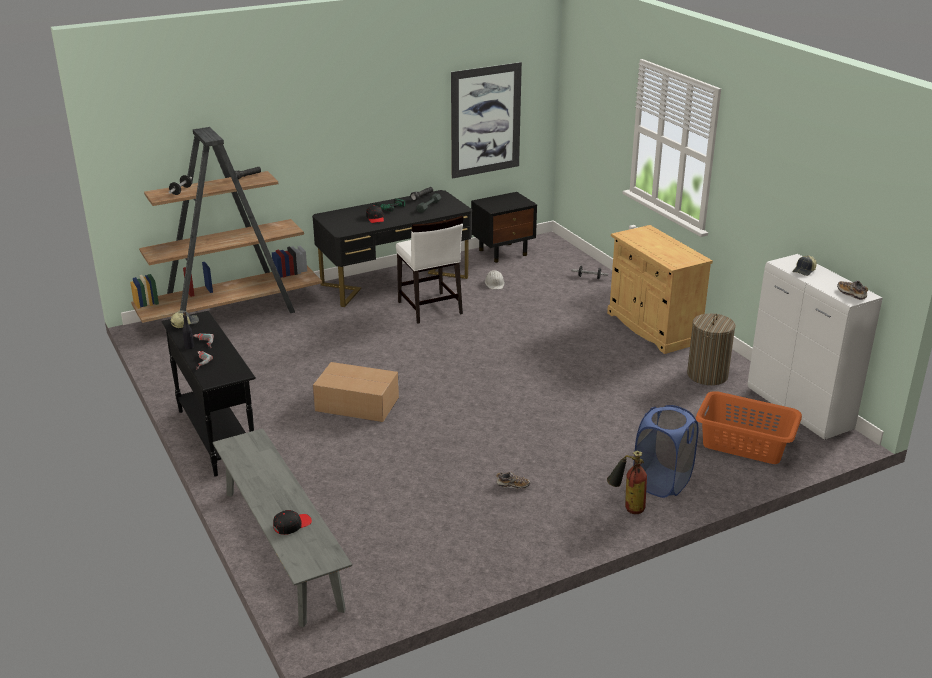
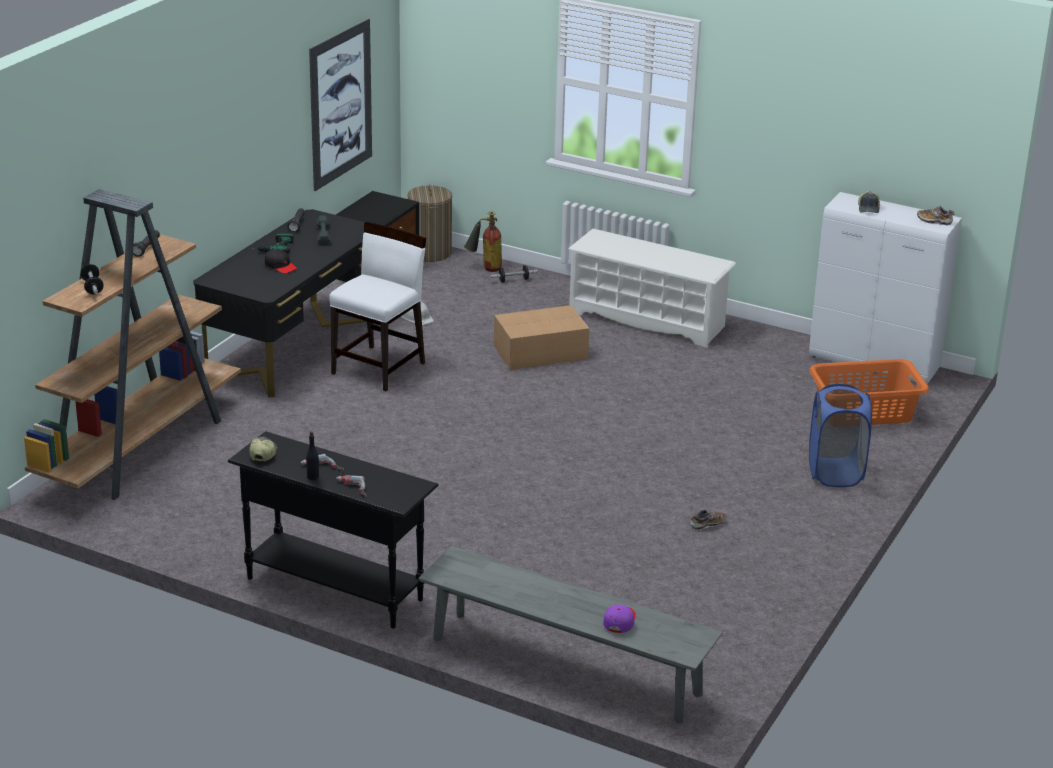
camera: 35 degrees left, 0 degrees up
black cap [273,510,312,535] -> purple cap [603,604,636,633]
cardboard box [313,362,399,422] -> cardboard box moved to [494,305,589,370]
white chair [396,216,464,324] -> white chair turned 90 degrees counterclockwise [329,222,426,391]
beige cabinet [607,225,713,354] -> white shoe rack [568,229,736,348]
fire extinguisher [607,451,647,514] -> fire extinguisher moved to [464,212,502,272]
laundry basket [687,313,736,385] -> laundry basket moved to [407,184,452,262]

